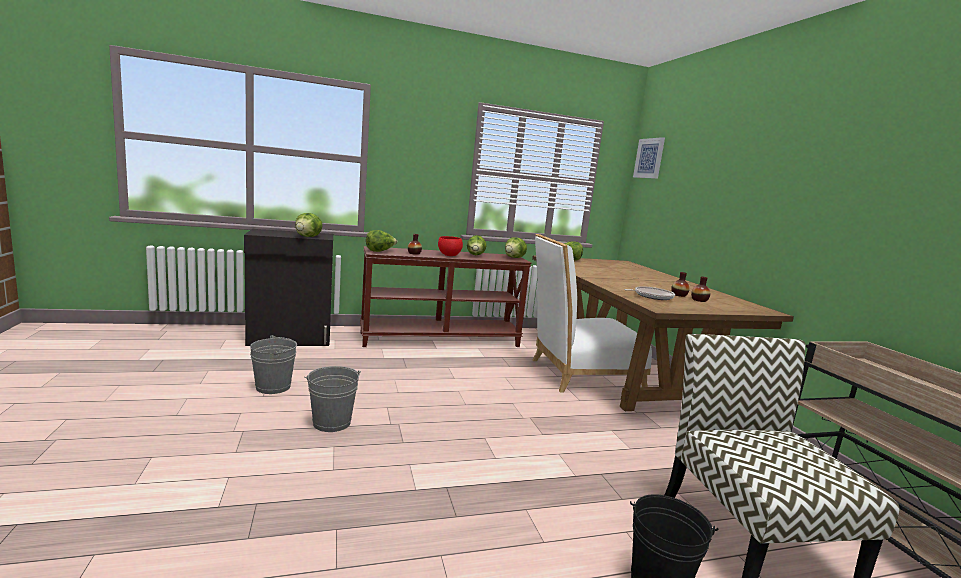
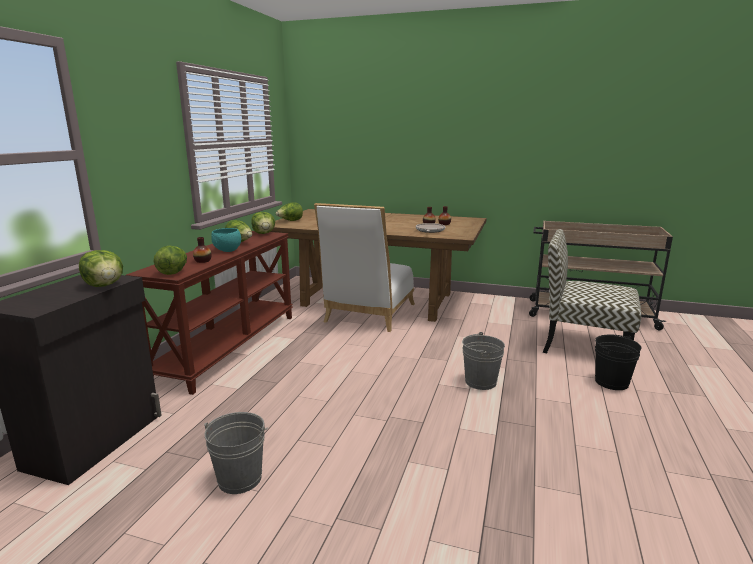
camera: 55 degrees left, 5 degrees up
grey bucket [304,366,361,432] -> grey bucket moved to [462,332,505,390]
red bowl [438,236,463,256] -> turquoise bowl [211,228,241,252]
picture [633,137,665,179] -> none

